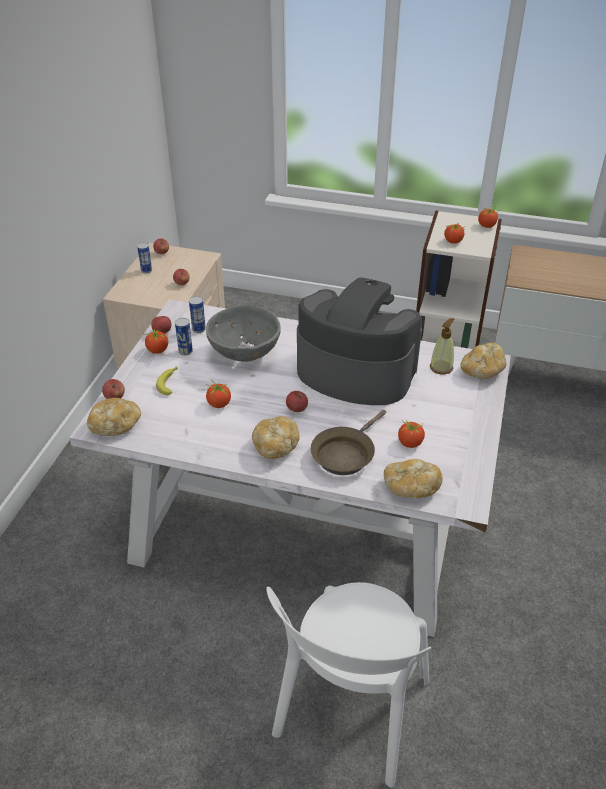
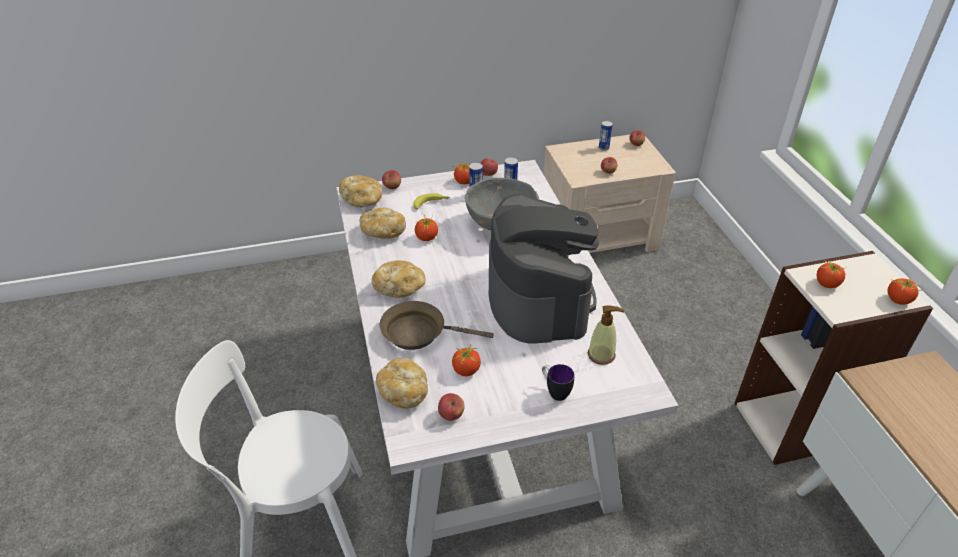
camera: 60 degrees right, 0 degrees up
apple [286,391,308,412] -> apple moved to [438,393,465,421]
bread [460,343,506,379] -> bread moved to [360,208,406,239]
none -> mug [542,364,574,401]

